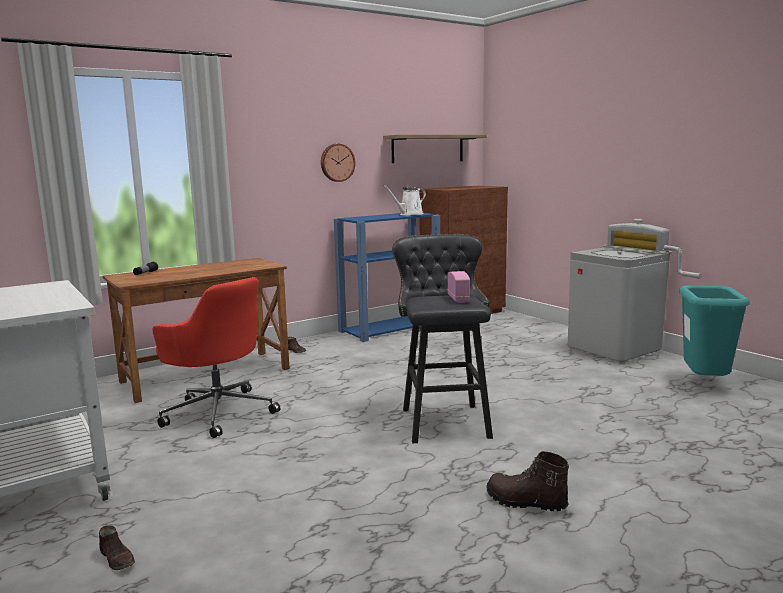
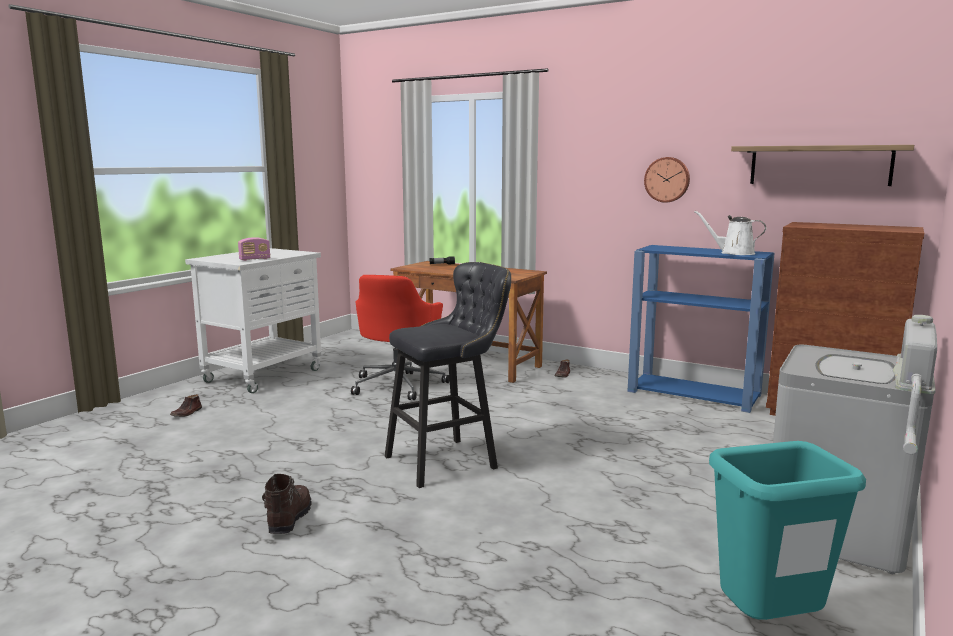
camera: 65 degrees right, 0 degrees up
radio [447,271,470,303] -> radio moved to [238,237,270,261]

